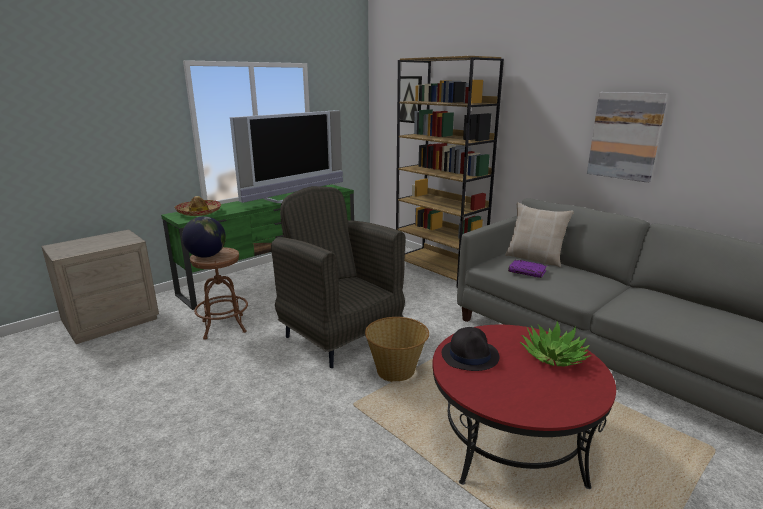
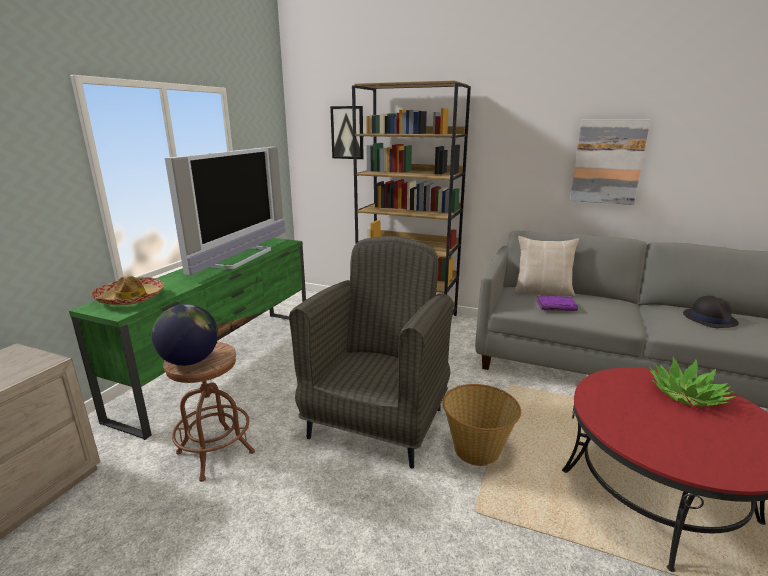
camera: 25 degrees left, 0 degrees up
grey armchair [271,186,406,368] -> grey armchair turned 90 degrees clockwise [289,236,454,469]
black hat [442,327,499,371] -> black hat moved to [683,296,739,328]

